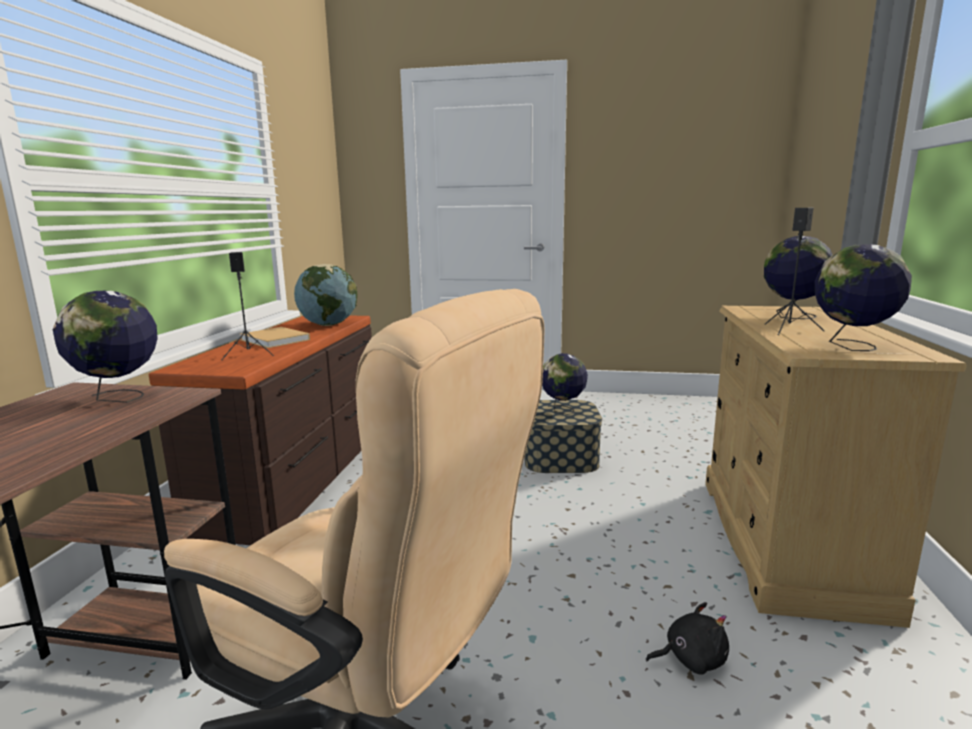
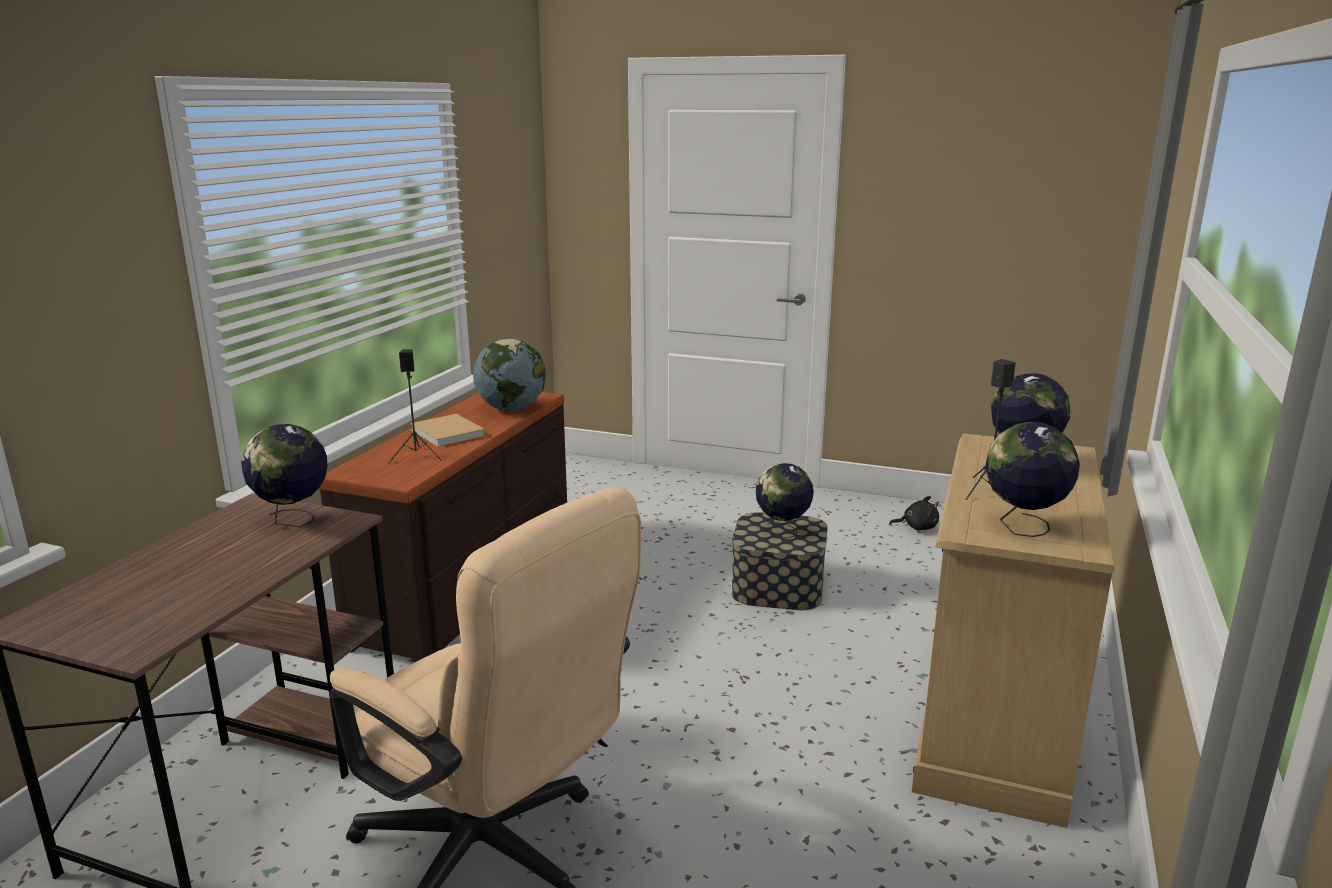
camera: 10 degrees right, 5 degrees up
black plush toy [646,602,729,675] -> black plush toy moved to [889,496,939,530]

